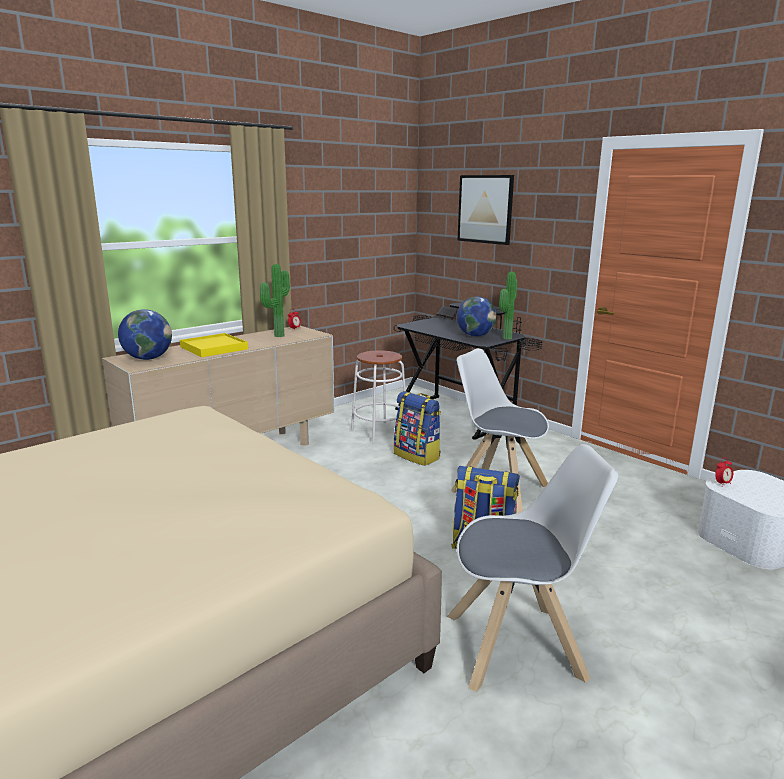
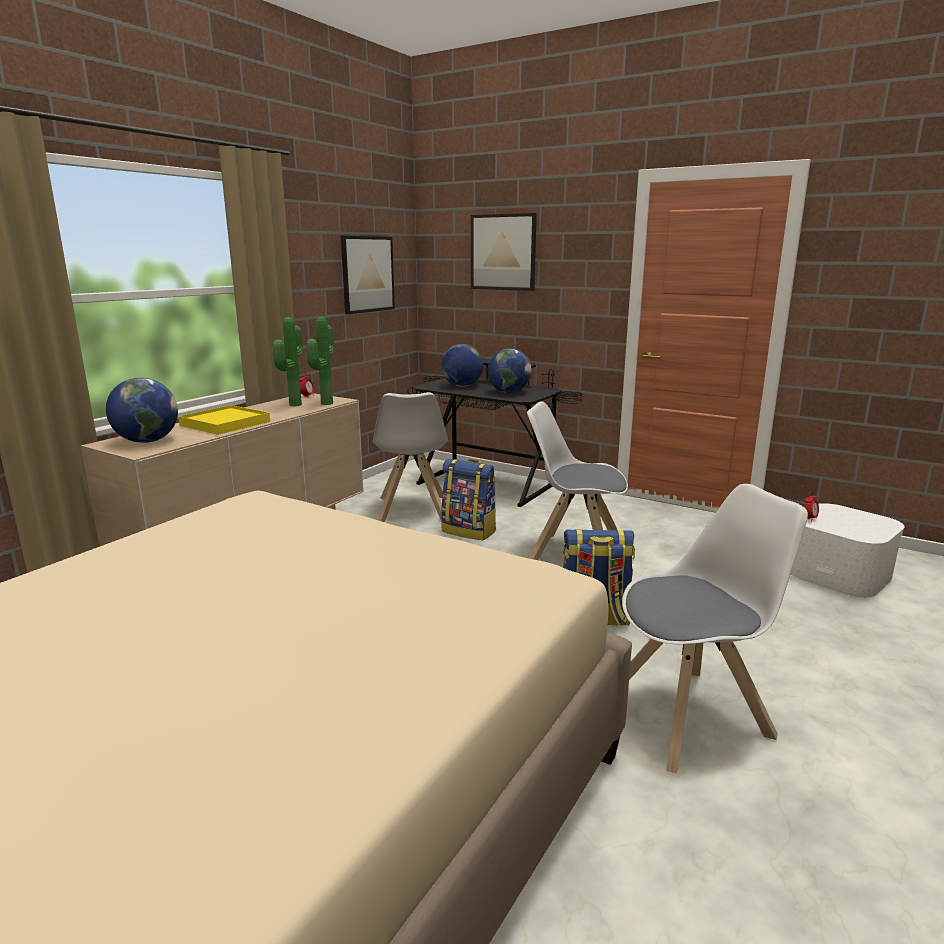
camera: 15 degrees left, 0 degrees up
white stool [351,350,406,444] -> chair [373,392,448,522]
potted plant [499,272,517,339] -> potted plant moved to [306,316,334,405]
none -> picture [341,236,395,314]
none -> globe [441,344,483,387]

